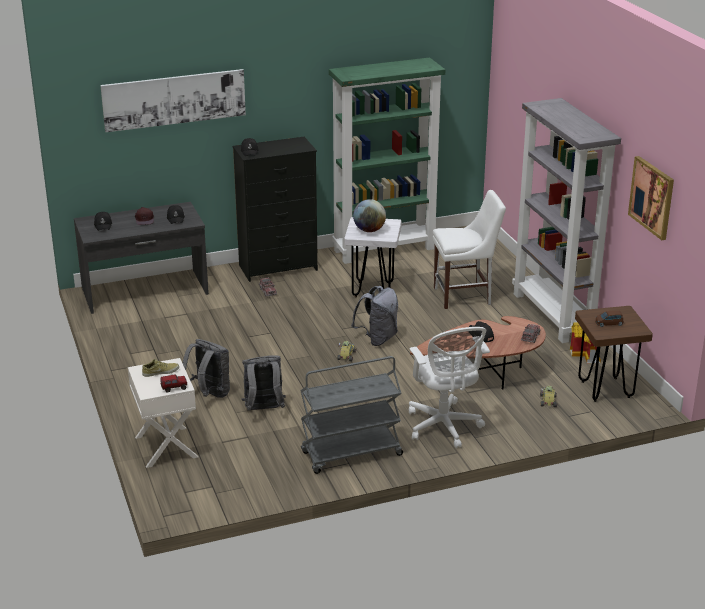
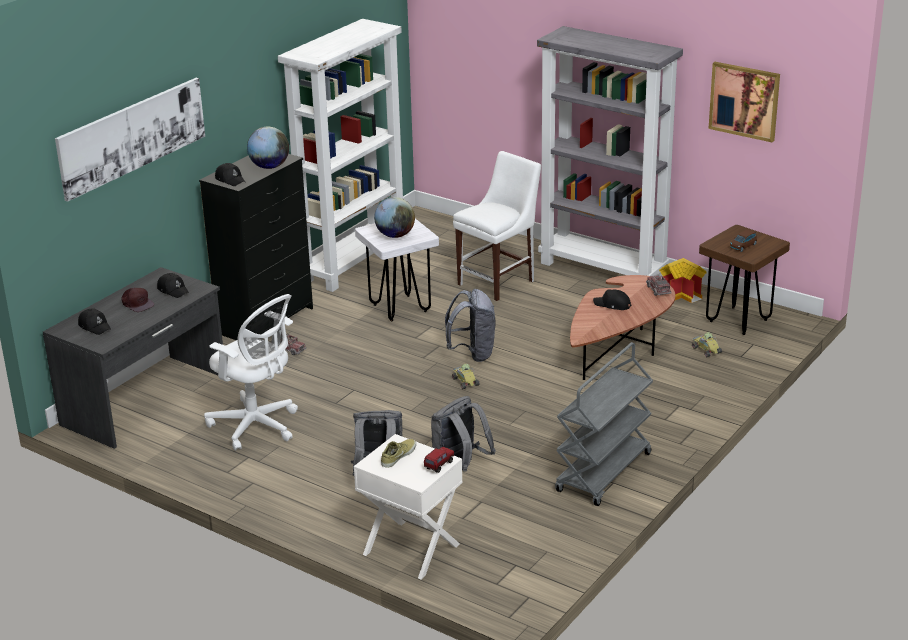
camera: 35 degrees left, 0 degrees up
green bookcase [329,58,445,264] -> white bookcase [278,19,403,292]
white office chair [409,327,490,448] -> white office chair moved to [204,294,298,451]
none -> globe [247,127,289,169]

